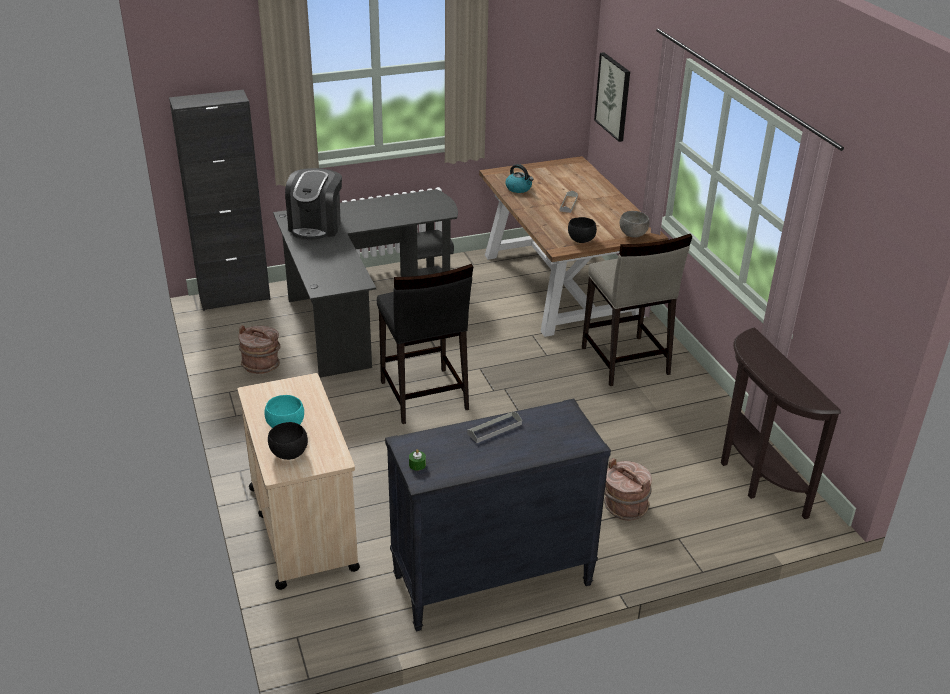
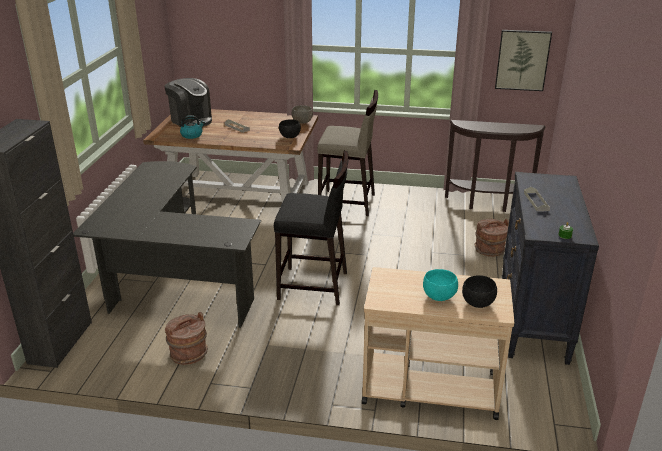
camera: 60 degrees left, 5 degrees down
coffee machine [285,168,342,241] -> coffee machine moved to [164,78,212,127]
picture [594,52,630,142] -> picture moved to [495,30,552,91]

